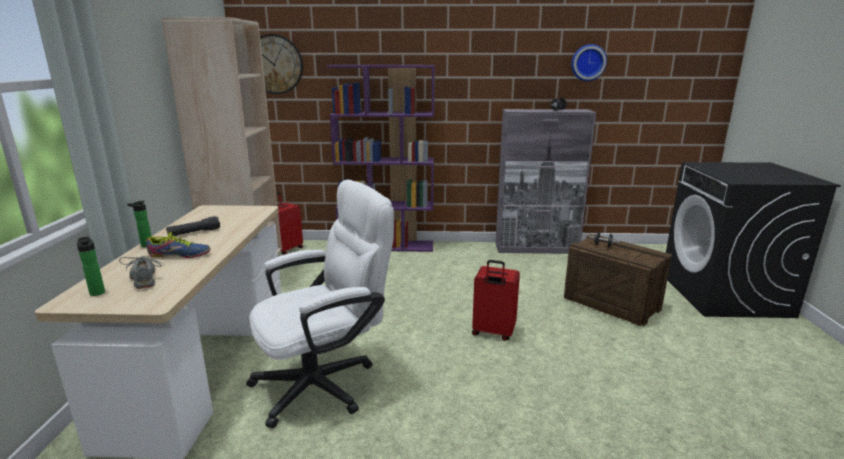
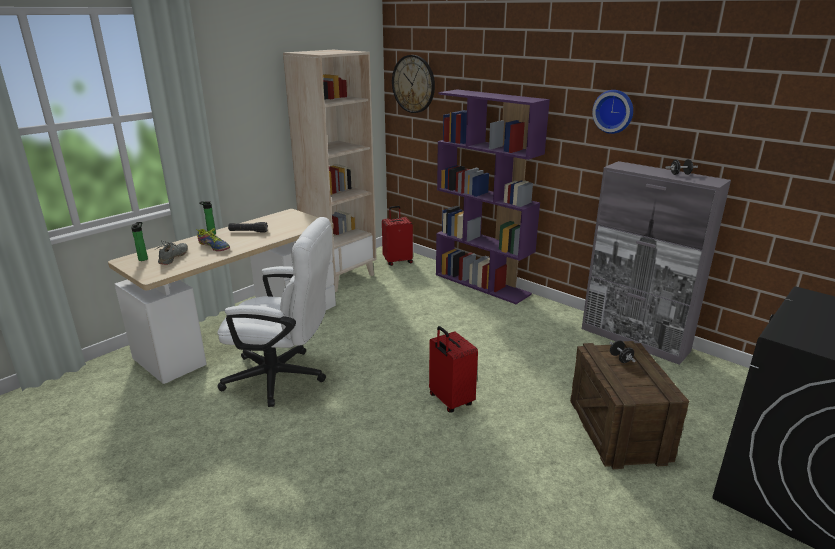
camera: 40 degrees right, 5 degrees up
wall clock [571,44,607,81] -> wall clock moved to [592,90,633,134]

